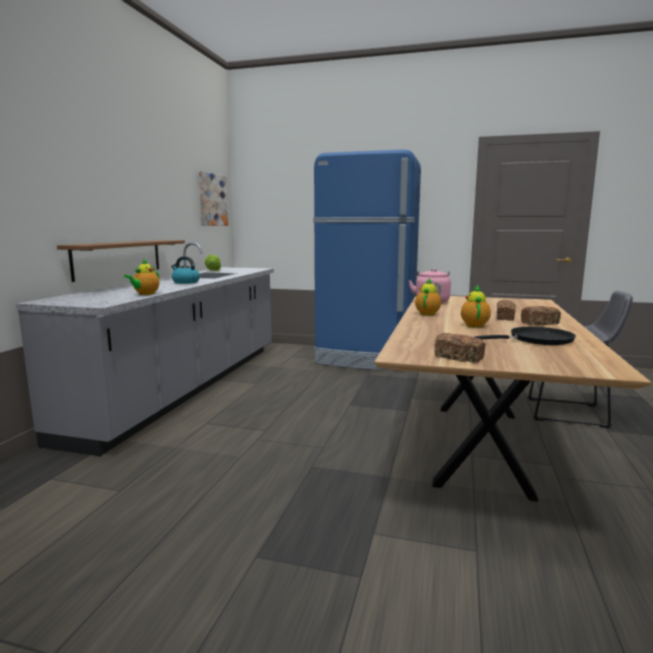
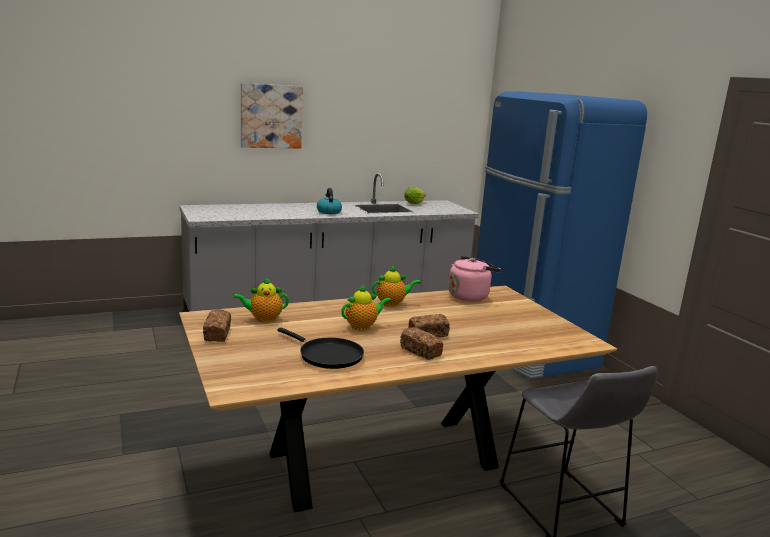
camera: 50 degrees right, 5 degrees up
brown shelf [57,240,185,282] -> none
teapot [124,258,159,295] -> teapot moved to [233,277,289,323]
picture [199,171,228,226] -> picture moved to [241,83,303,149]

